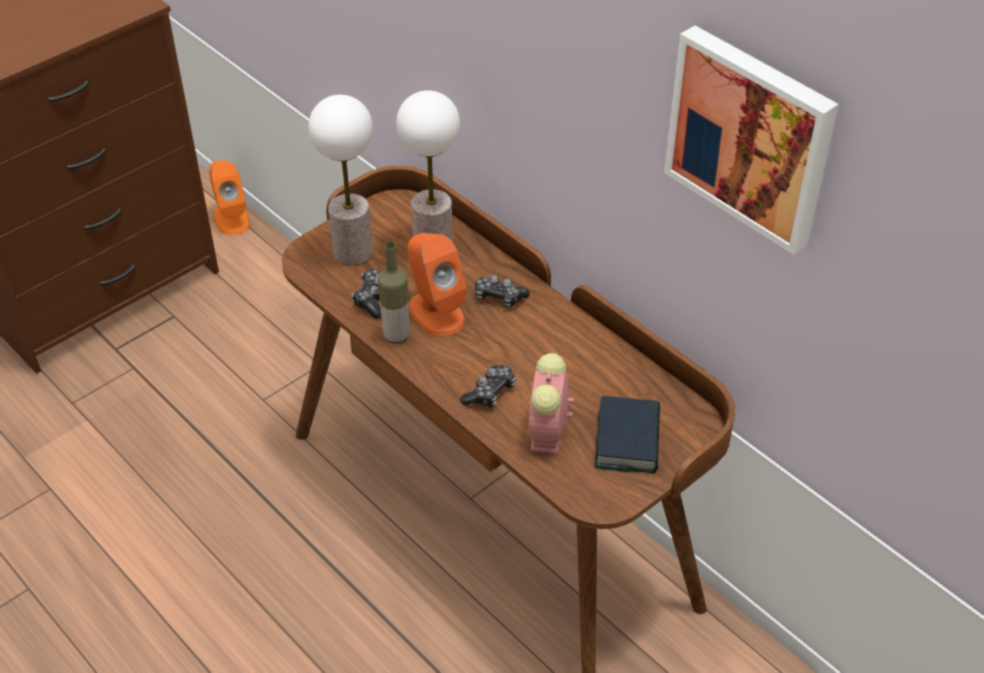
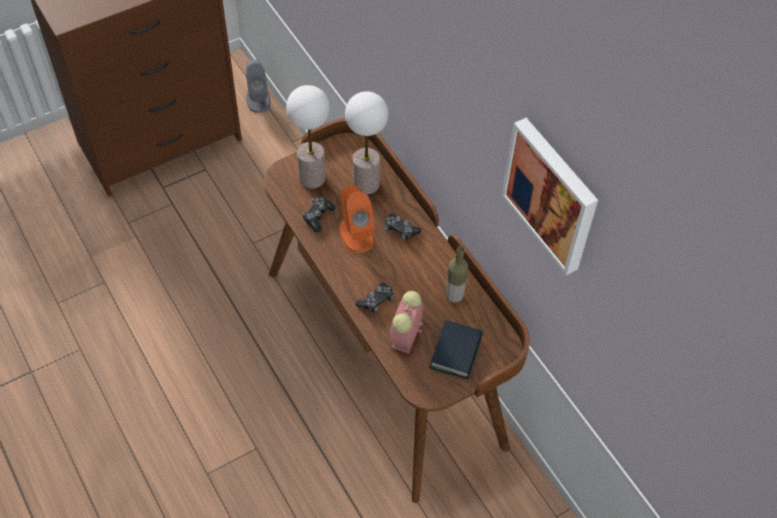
camera: 10 degrees right, 10 degrees up
orange speaker [209,160,250,235] -> grey speaker [246,59,270,113]
bottle [378,241,410,344] -> bottle moved to [446,246,468,303]

